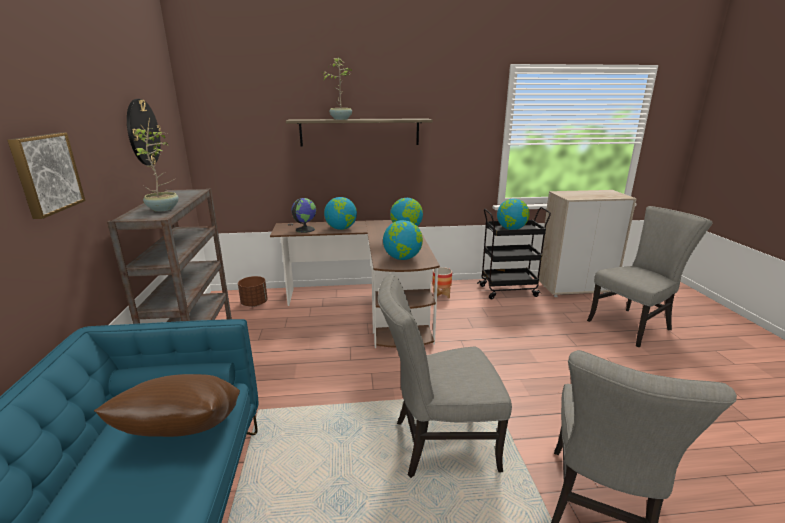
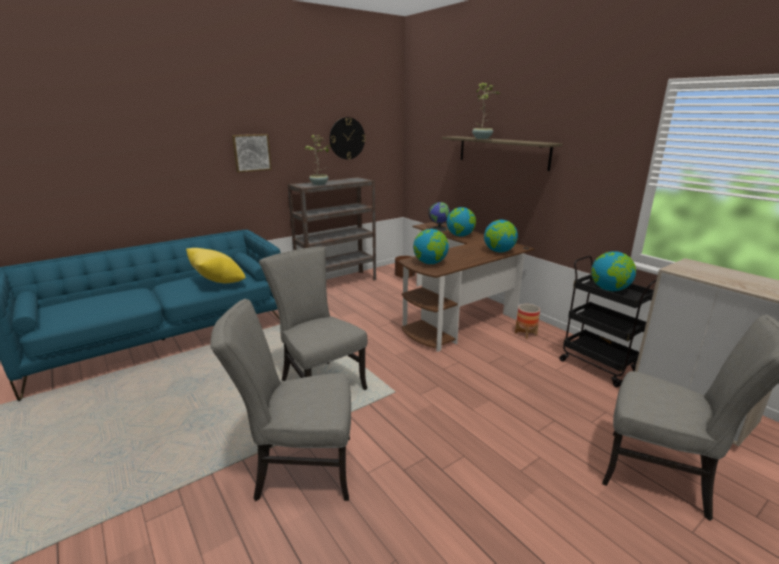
camera: 60 degrees right, 0 degrees up
brown pillow [94,374,240,437] -> yellow pillow [186,248,246,283]

